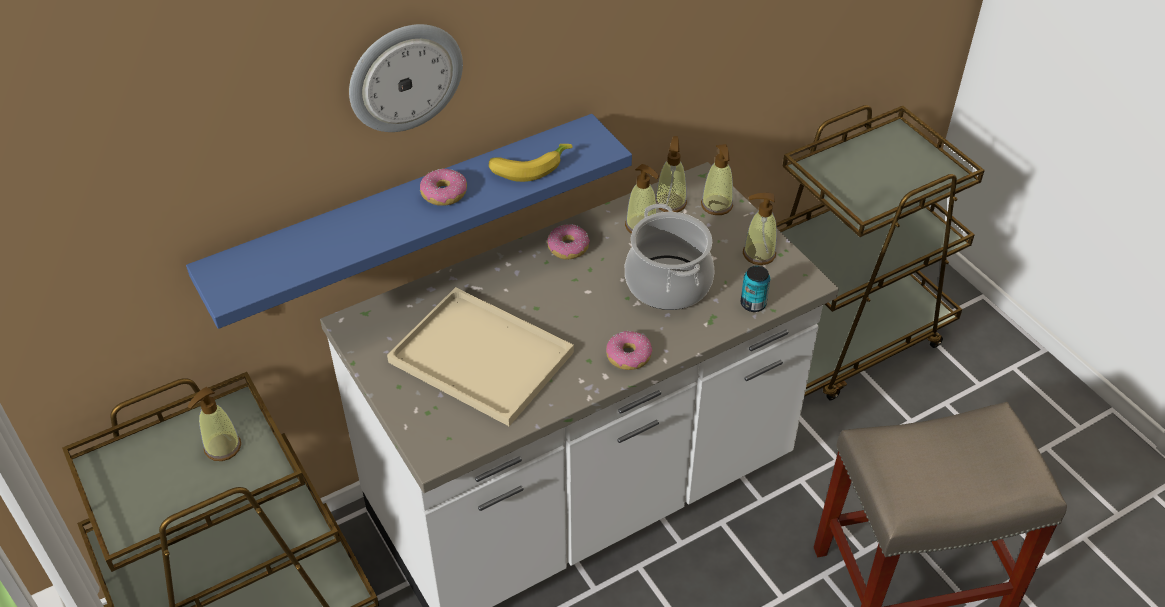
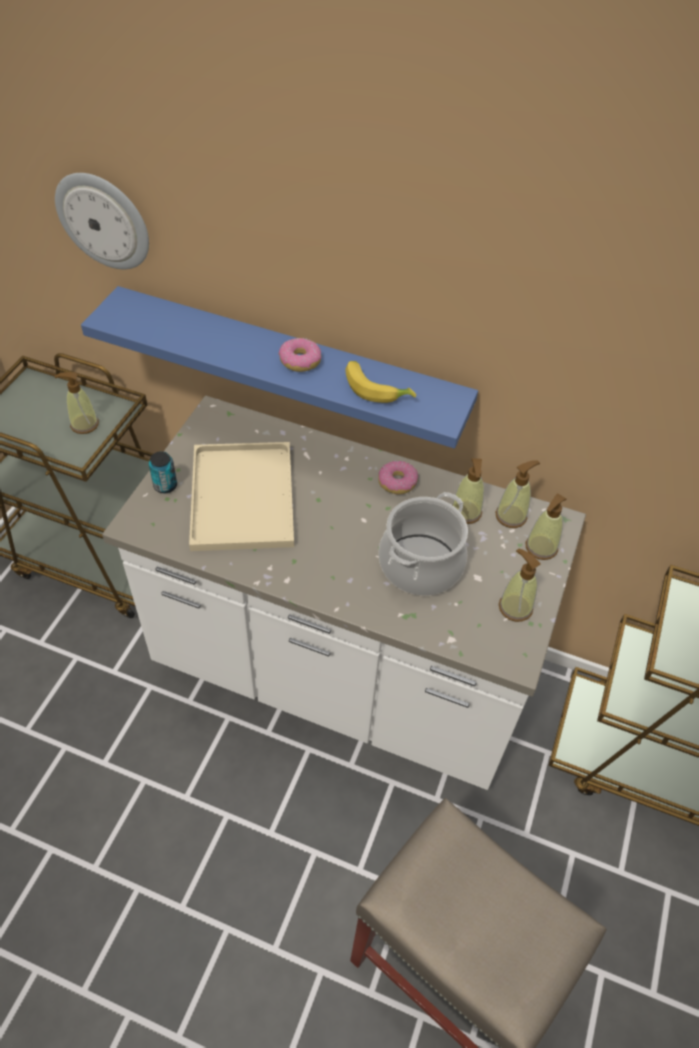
camera: 50 degrees right, 5 degrees up
wall clock [349,24,463,132] -> wall clock moved to [55,173,149,269]
donut [606,331,652,370] -> none
can [741,266,770,312] -> can moved to [149,451,177,493]

